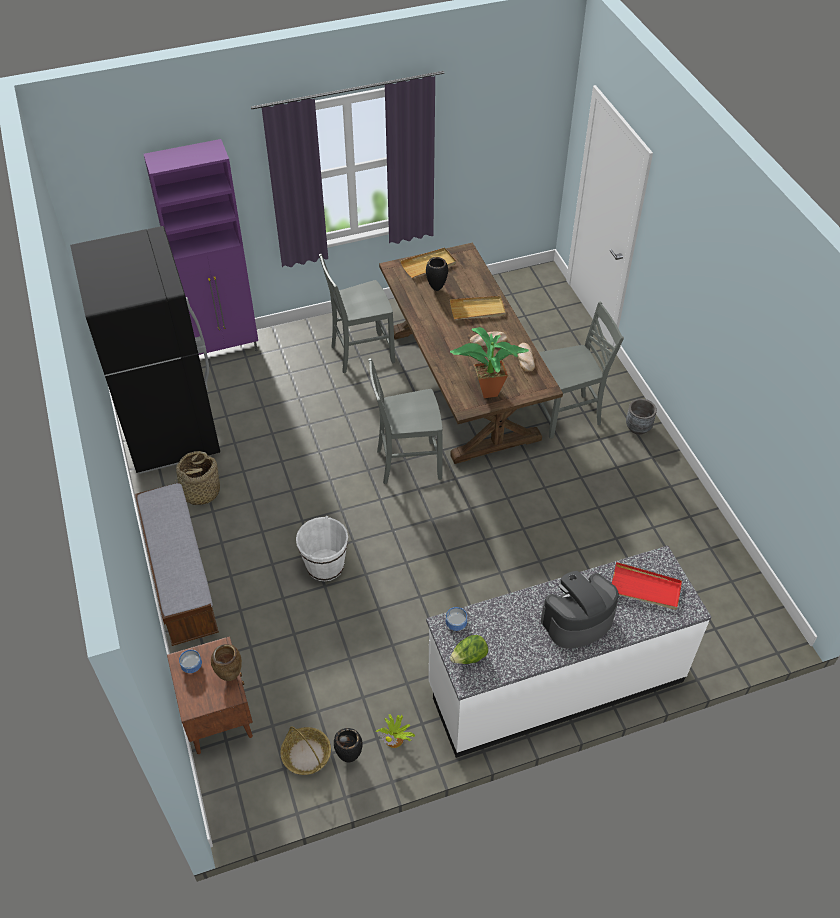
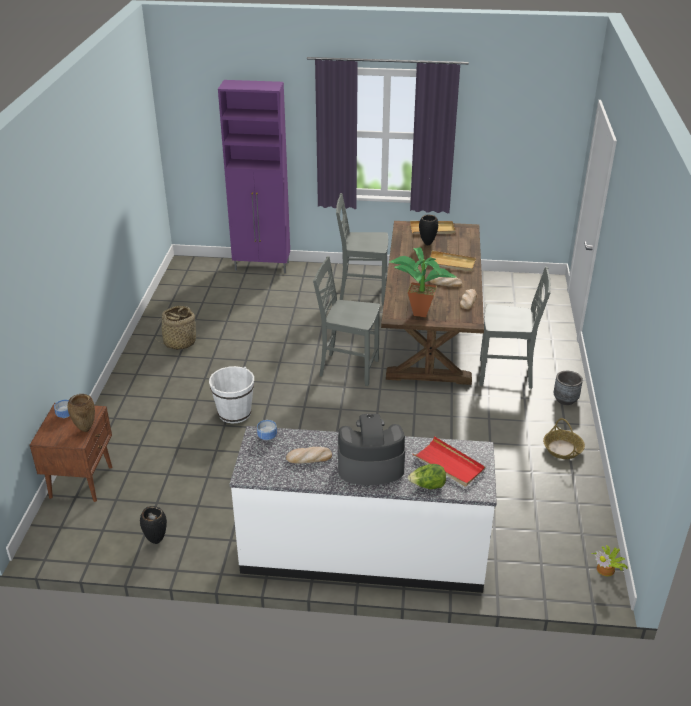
camera: 25 degrees right, 15 degrees down
black fridge [70,226,220,474] -> none
bench [135,483,219,646] -> none
basket [280,727,331,775] -> basket moved to [543,418,585,459]
potted plant [376,714,415,748] -> potted plant moved to [591,545,628,576]
lettuce [450,635,488,664] -> lettuce moved to [408,464,446,489]
none -> bread [286,447,332,464]

